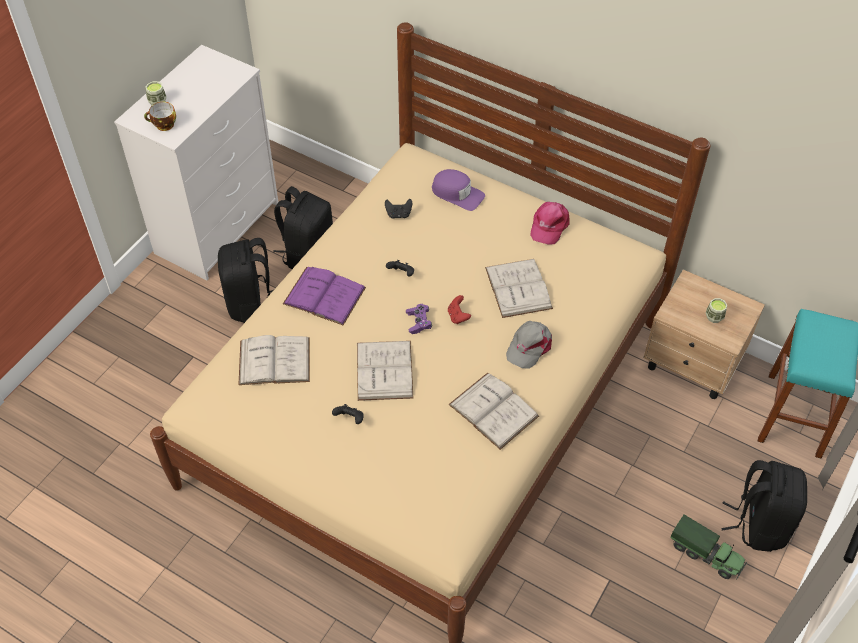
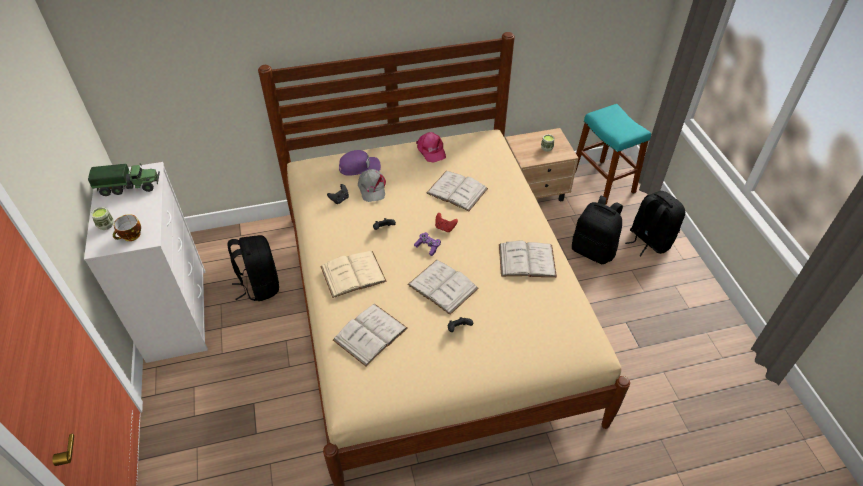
camera: 45 degrees left, 5 degrees down
black backpack [218,238,274,323] -> black backpack moved to [572,195,623,264]
purple book [283,267,366,326] -> beige book [320,251,387,298]
grey cap [506,321,552,369] -> grey cap moved to [358,169,386,202]
toy truck [670,515,747,580] -> toy truck moved to [88,163,160,196]

